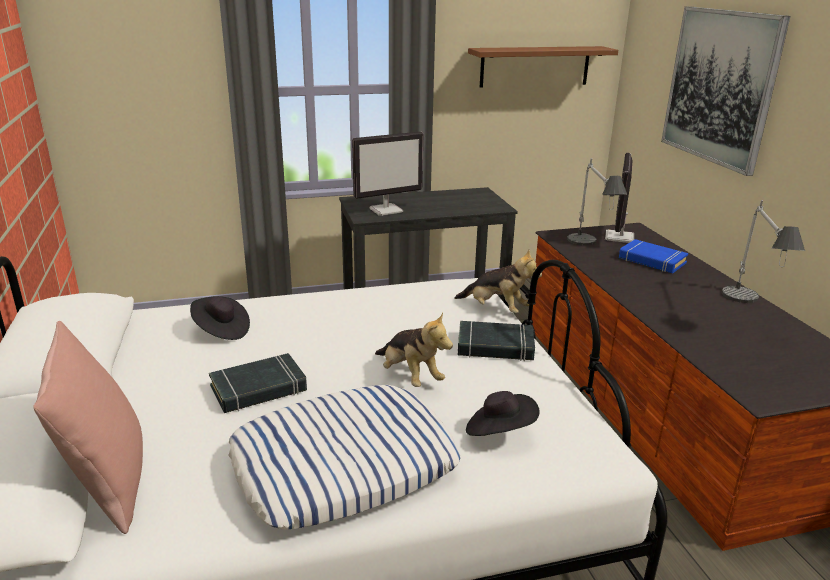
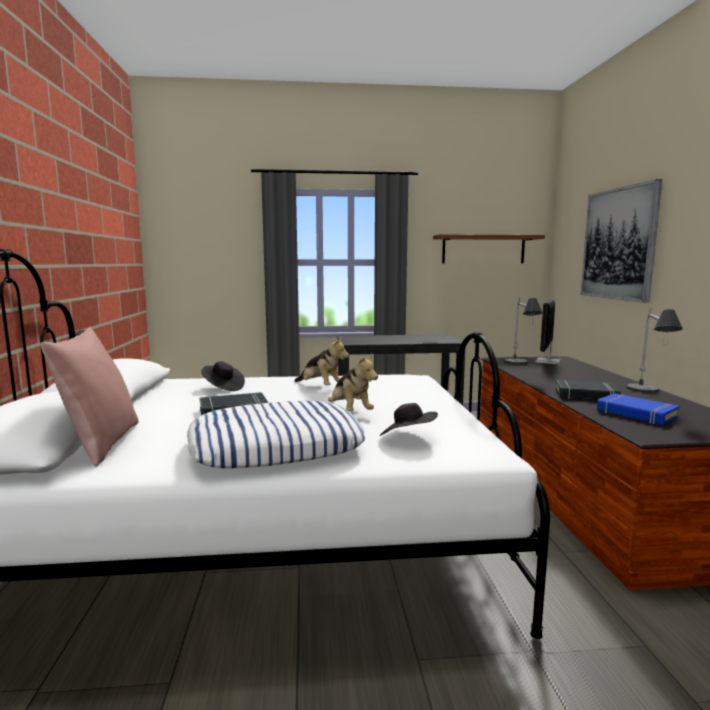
camera: 10 degrees right, 15 degrees down
monitor [352,132,424,216] -> none
plush toy [454,250,542,313] -> plush toy moved to [295,337,349,385]
black book [458,321,535,361] -> black book moved to [555,380,621,400]
blue book [619,239,688,273] -> blue book moved to [597,393,680,425]

